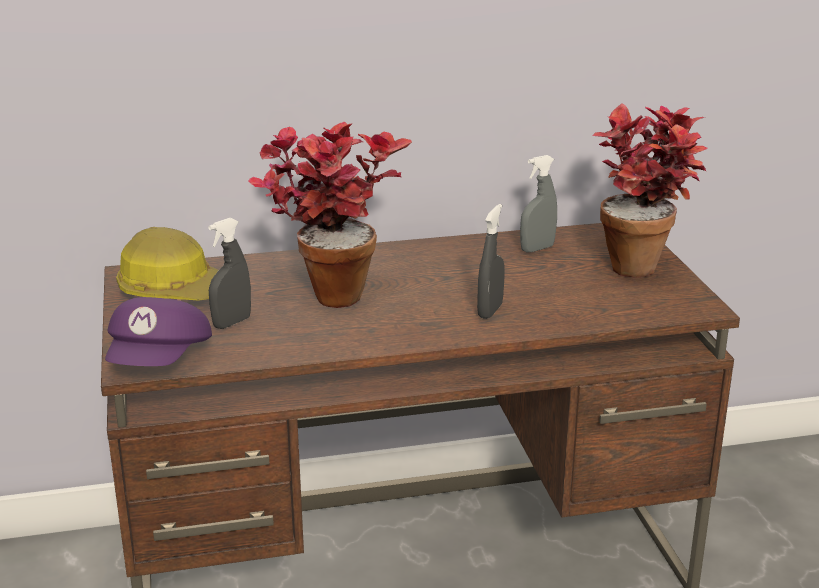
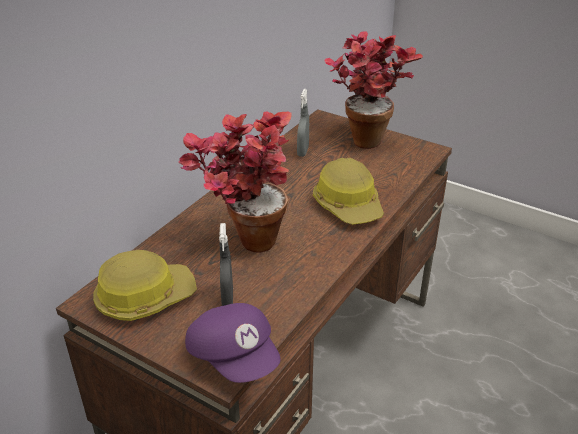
camera: 45 degrees left, 10 degrees up
grey spray bottle [477,204,505,319] -> hard hat [313,158,384,225]

